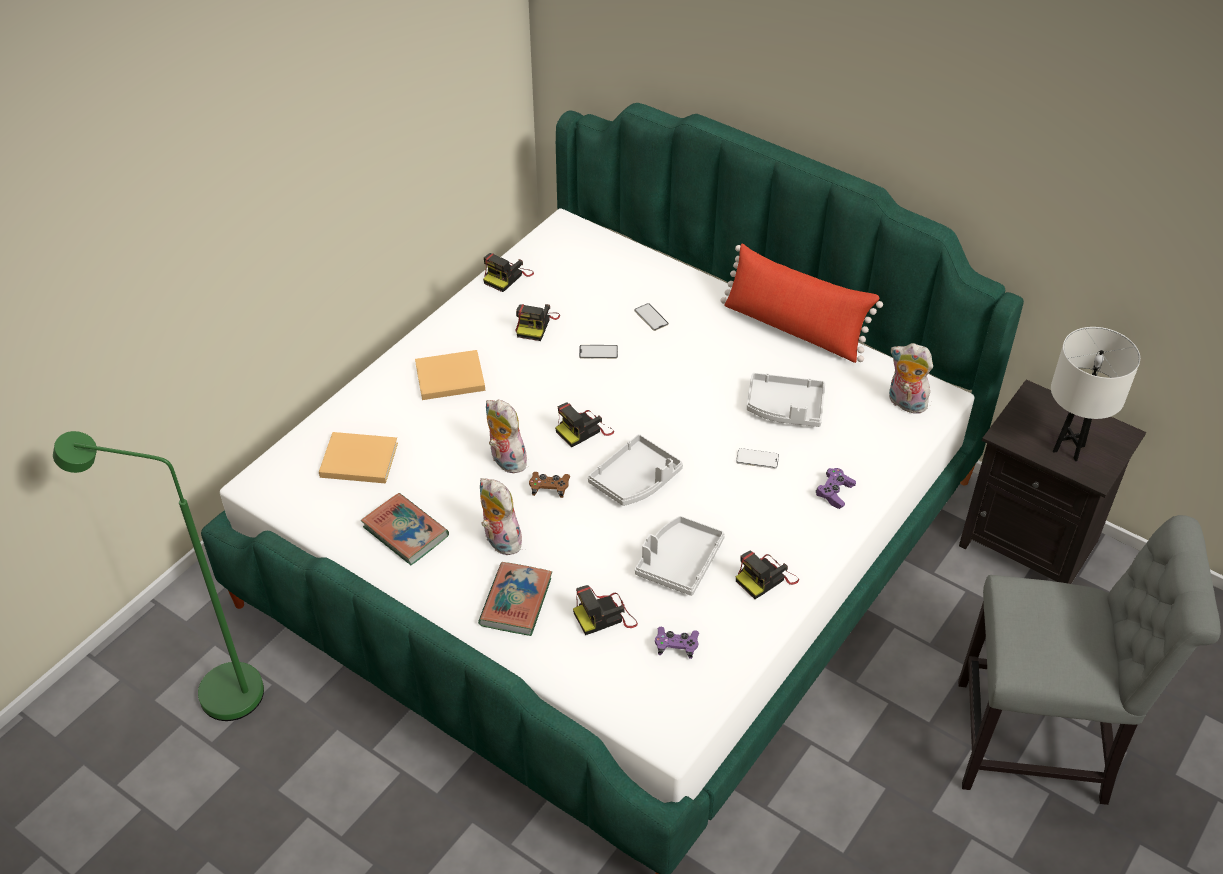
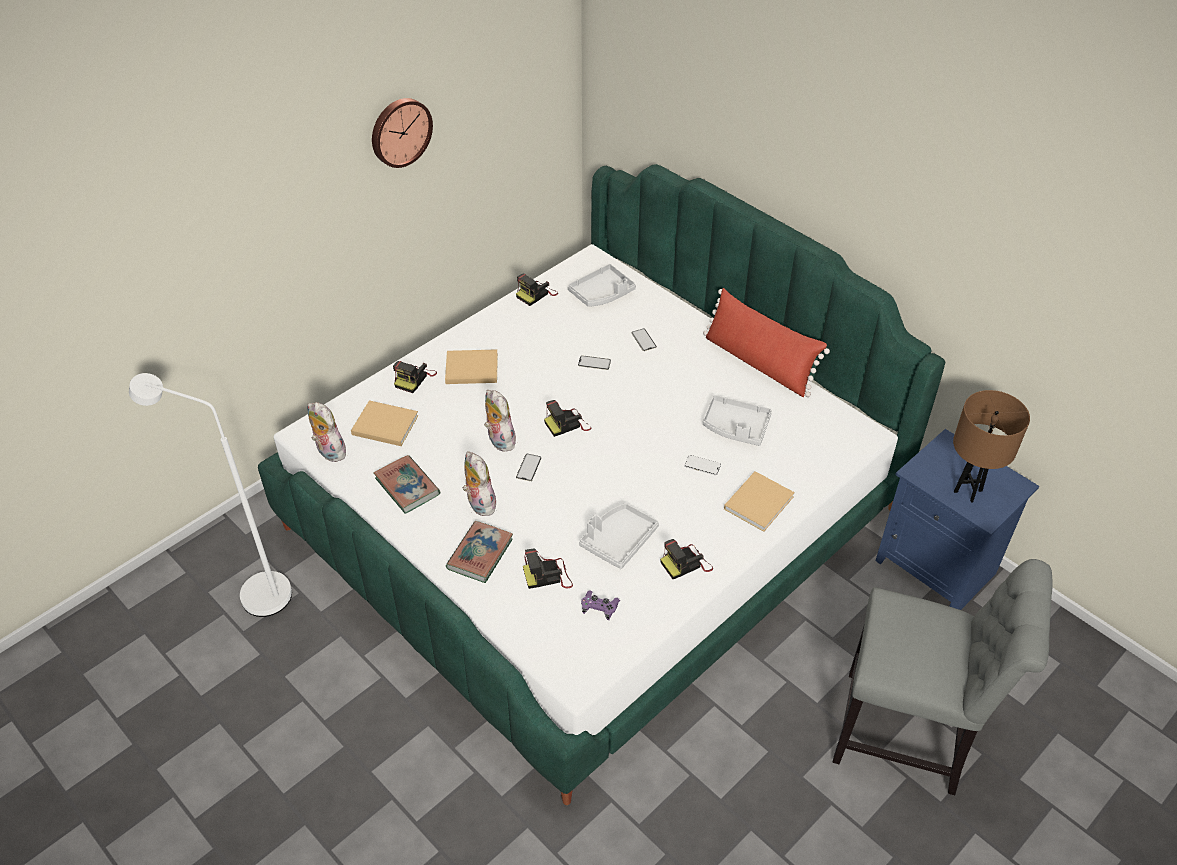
camera: 10 degrees right, 0 degrees up
green floor lamp [53,431,264,721] -> white floor lamp [129,373,292,617]
camera [515,304,560,341] -> camera moved to [393,361,437,393]
brown game controller [529,472,570,498] -> phone [516,454,541,481]
grey tray [588,434,683,506] -> grey tray moved to [568,264,636,307]
purple game controller [816,468,856,509] -> beige book [724,471,795,532]
plush toy [889,343,933,414] -> plush toy moved to [307,402,347,462]
black nightstand [959,379,1146,584] -> blue nightstand [875,429,1039,610]
white table lamp [1051,327,1140,461] -> brown table lamp [953,390,1030,502]
none -> wall clock [372,98,433,168]

